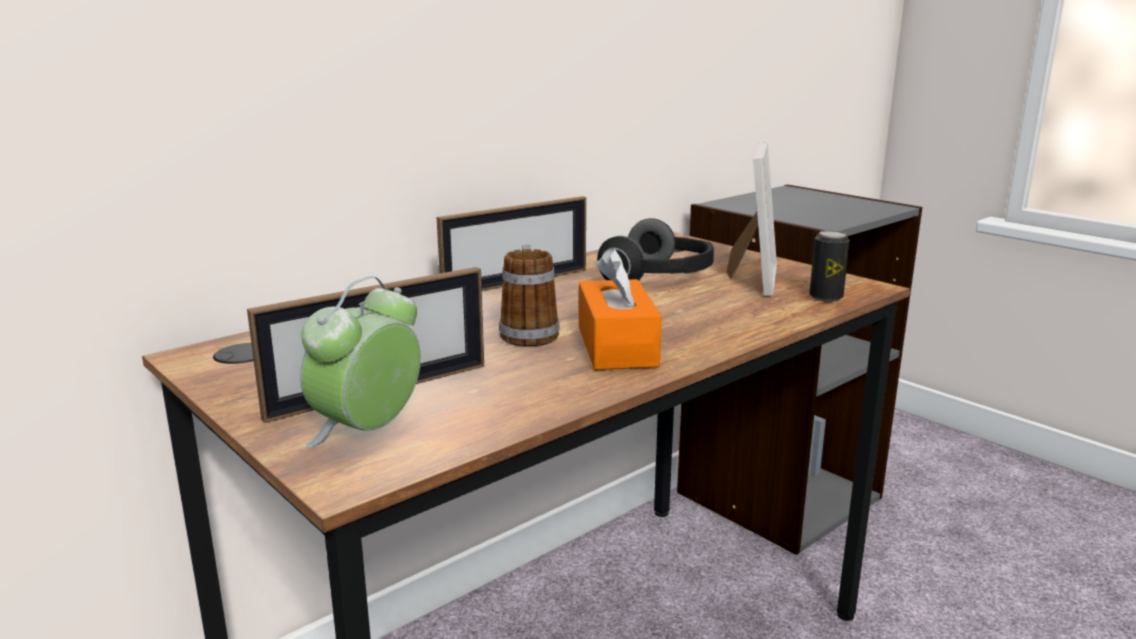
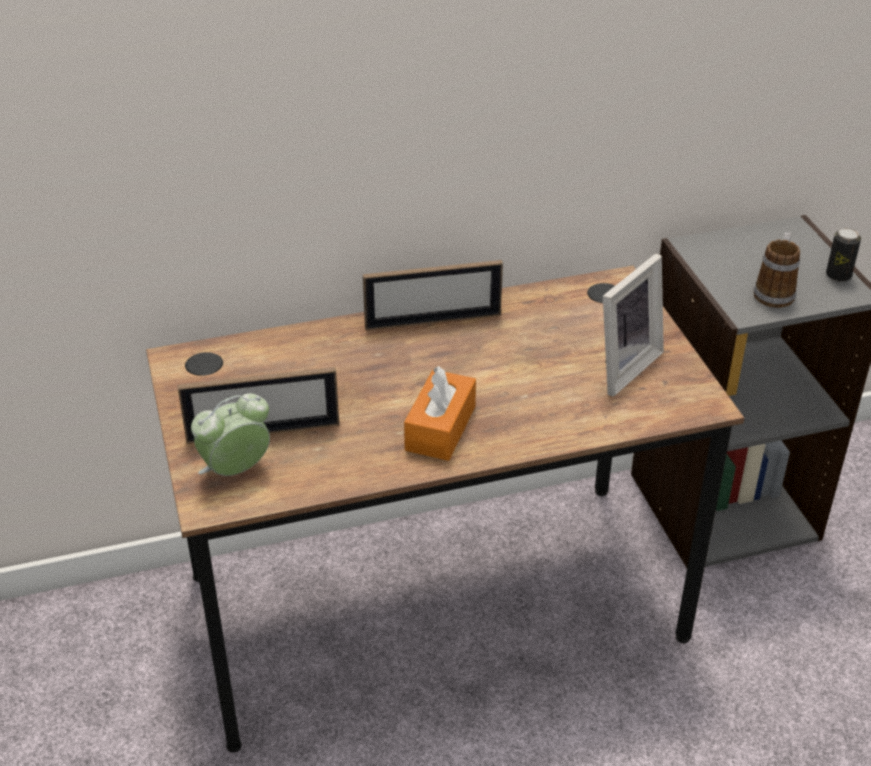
camera: 25 degrees right, 20 degrees up
mug [499,245,560,347] -> mug moved to [754,232,800,308]
headphones [597,218,714,281] -> none
can [809,230,850,302] -> can moved to [826,228,861,282]

